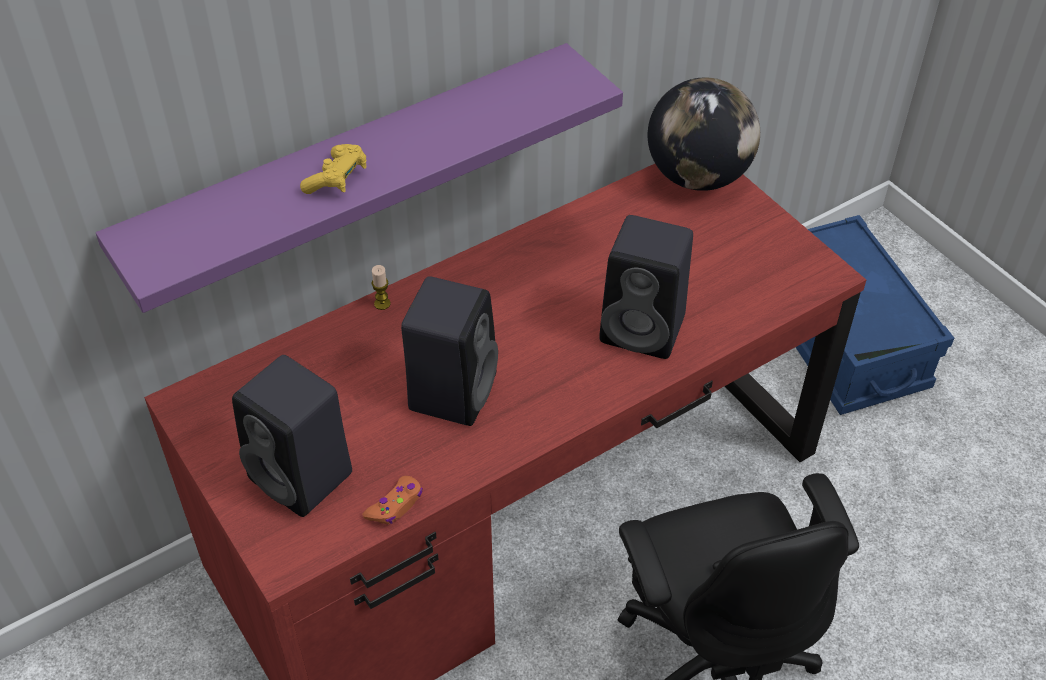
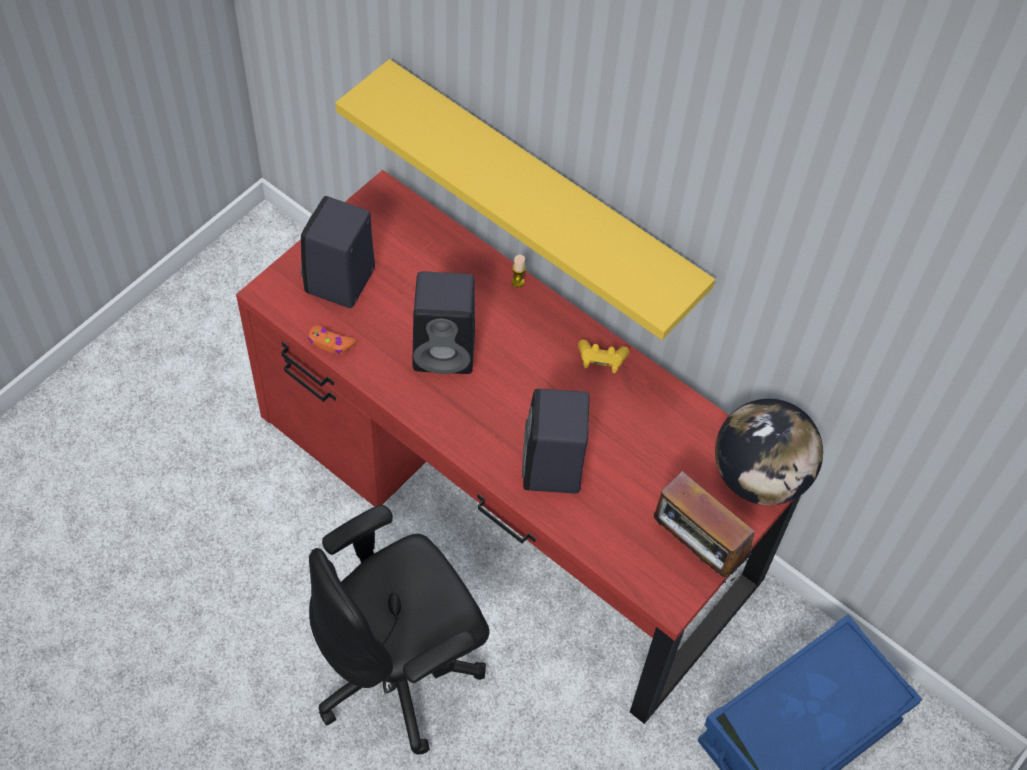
camera: 70 degrees right, 10 degrees up
purple shelf [96,43,623,313] -> yellow shelf [335,59,715,340]
yellow game controller [300,144,366,194] -> yellow game controller moved to [578,339,629,373]
none -> radio [654,465,755,583]

